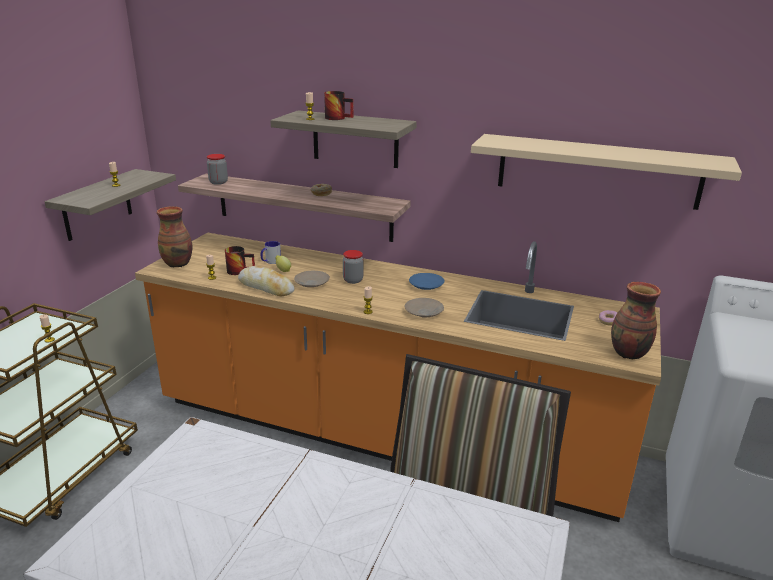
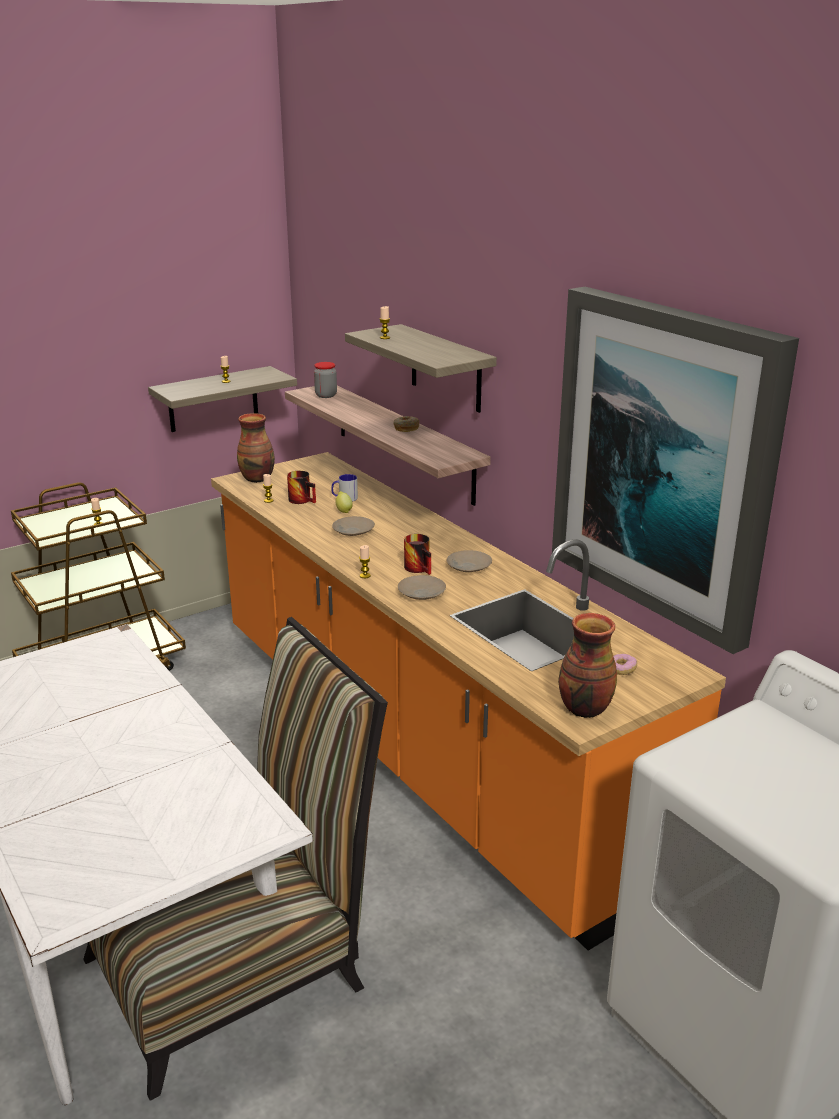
camera: 35 degrees right, 0 degrees up
bread [238,266,295,296] -> none
mug [324,91,353,120] -> mug moved to [404,534,431,575]
jar [343,250,363,284] -> none
blue plate [409,273,444,290] -> beige plate [447,550,492,572]
beige shelf [471,134,742,210] -> picture [552,287,799,654]

